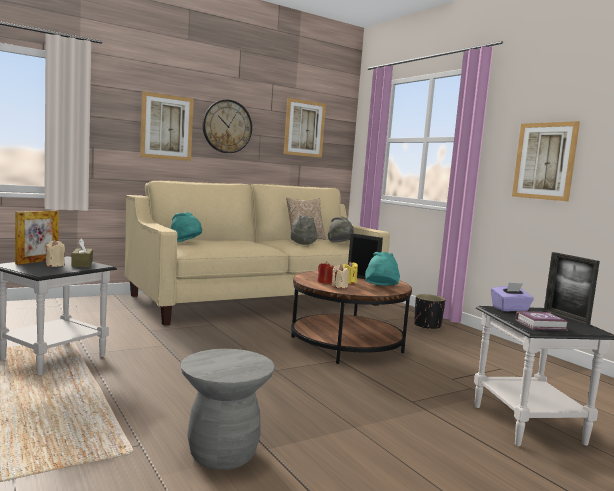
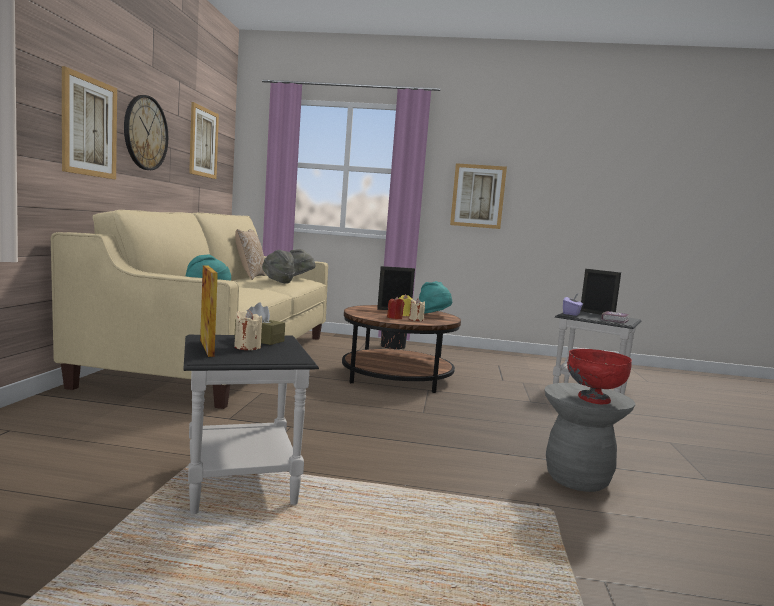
camera: 50 degrees left, 0 degrees up
picture frame [544,252,600,325] -> picture frame turned 150 degrees counterclockwise [581,269,621,315]
none -> red bowl [567,349,632,404]

